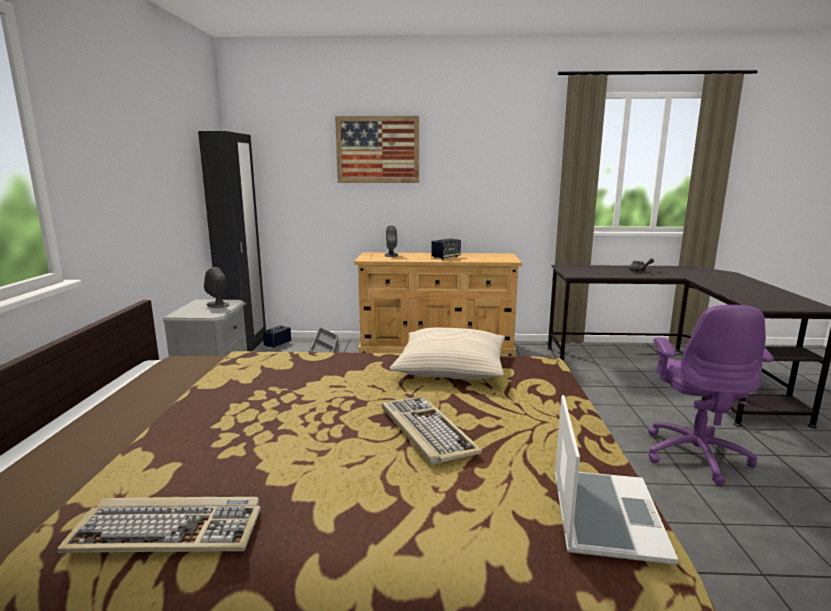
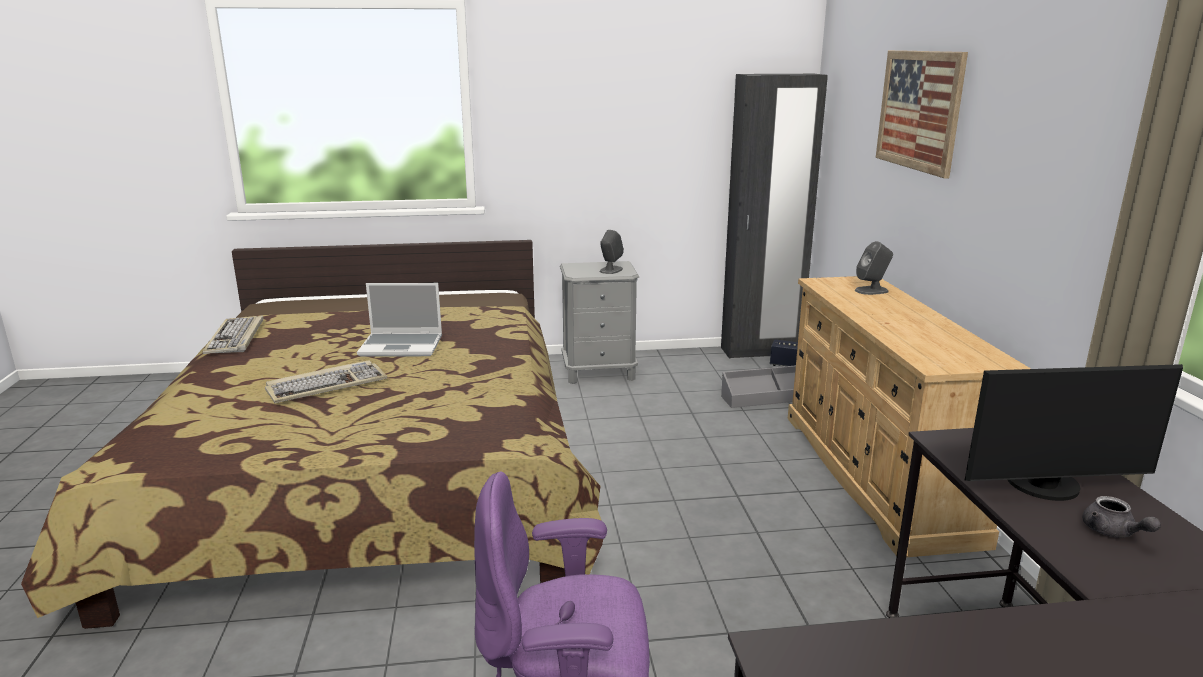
camera: 80 degrees right, 5 degrees up
beige pillow [390,328,505,380] -> none
speaker [432,238,461,259] -> none
laptop [555,395,679,565] -> laptop moved to [357,283,442,357]
none -> monitor [965,364,1183,501]

